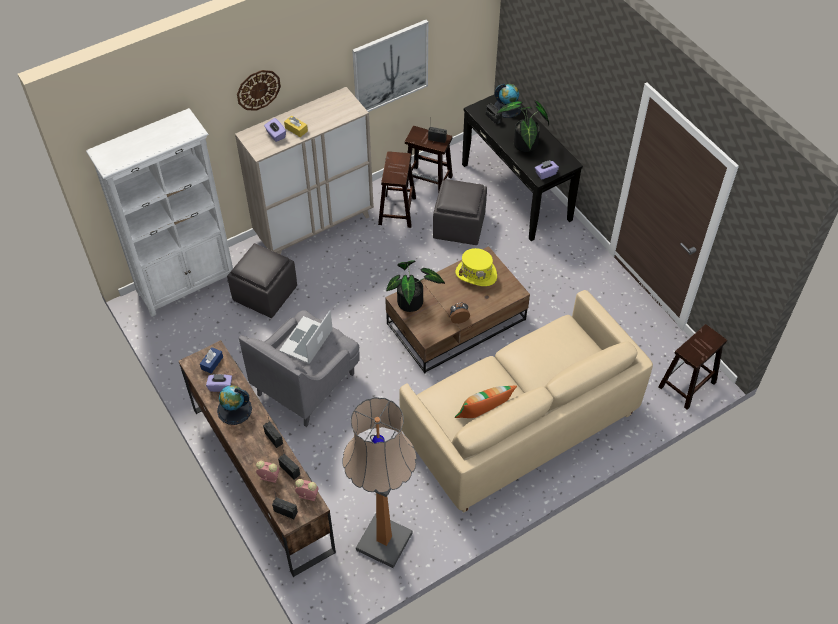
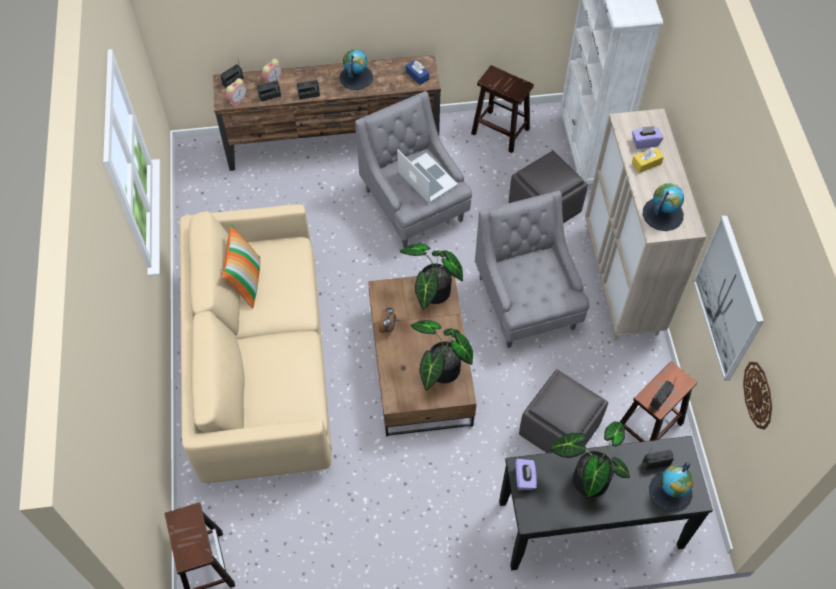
camera: 115 degrees right, 5 degrees up
purple tissue box [206,374,232,392] -> none
wall clock [237,70,281,111] -> wall clock moved to [743,362,772,430]
floor lamp [342,397,417,568] -> none
brown stool [378,151,416,228] -> brown stool moved to [471,65,534,153]
yellow hat [455,248,497,286] -> potted plant [411,320,473,391]
none -> grey armchair [475,191,589,348]
none -> globe [643,183,684,231]

